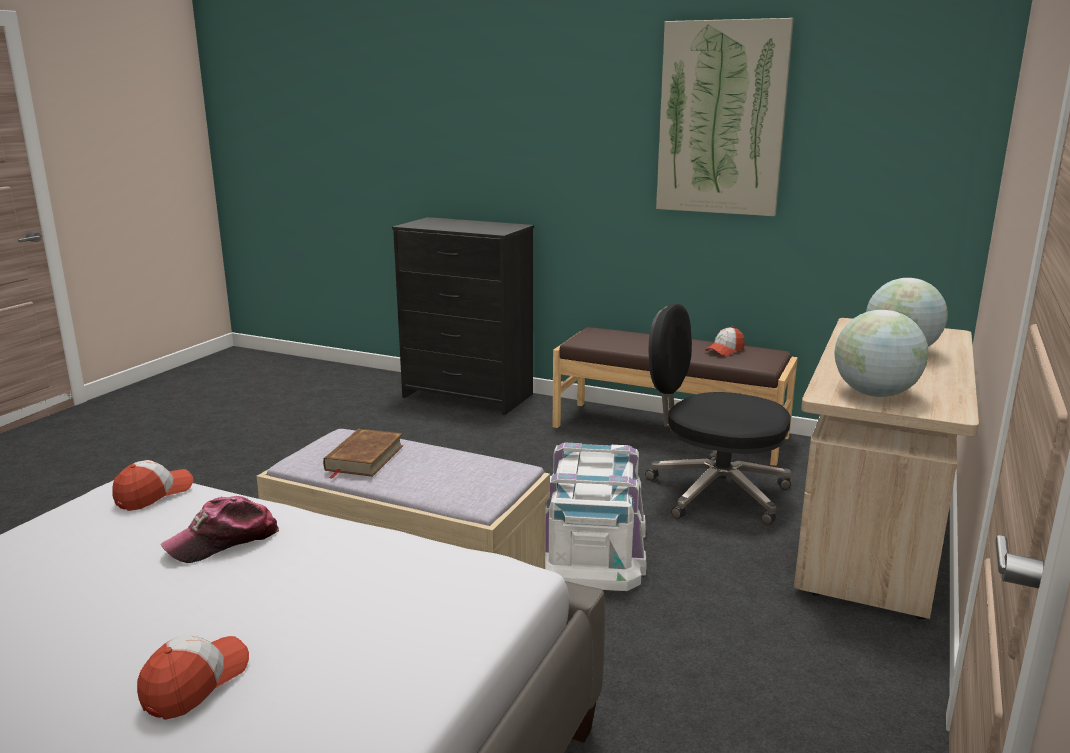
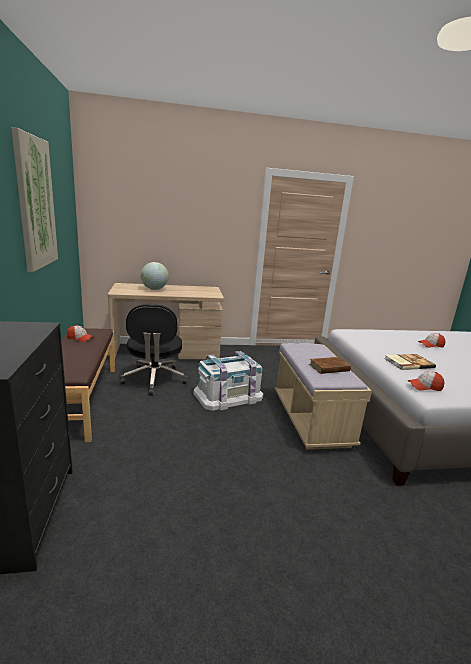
camera: 125 degrees left, 0 degrees up
cap [161,496,279,563] -> book [384,354,436,370]
globe [835,310,929,397] -> none

